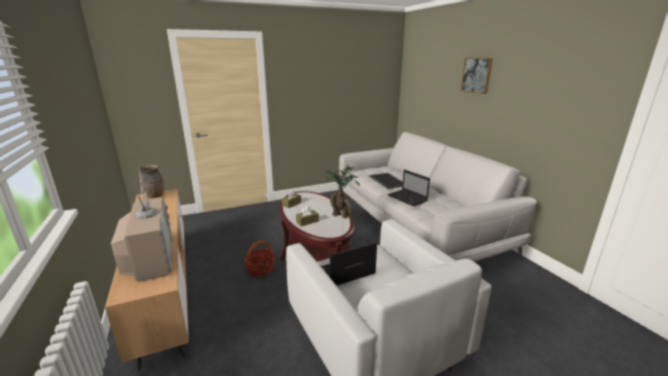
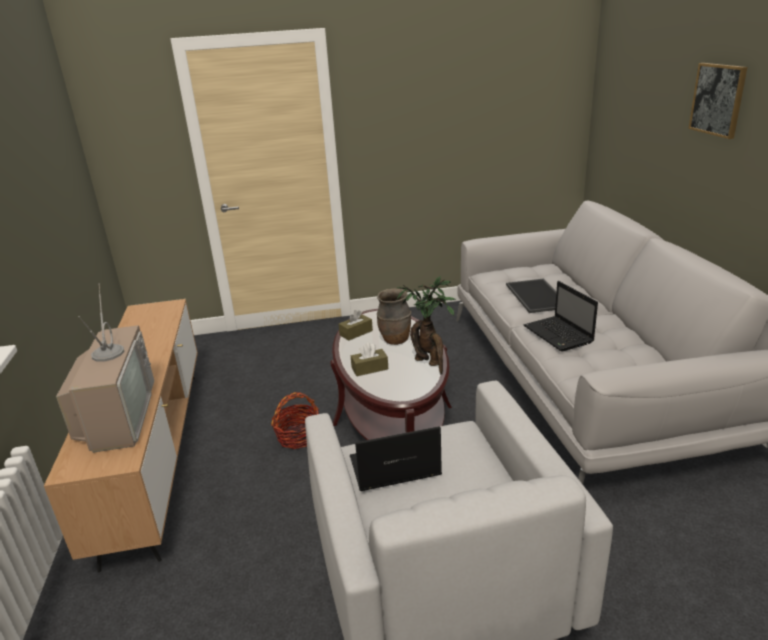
camera: 15 degrees right, 5 degrees up
brown vase [138,165,164,198] -> brown vase moved to [377,288,411,345]

